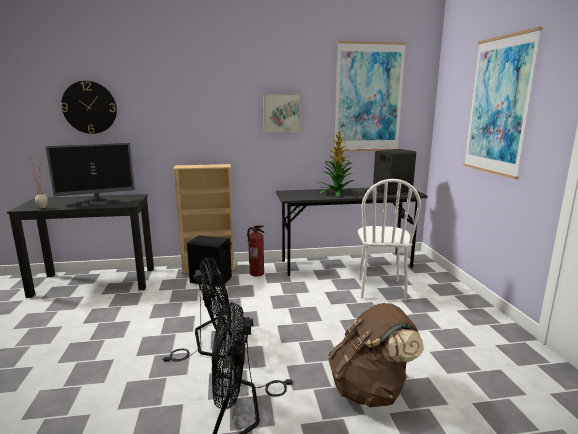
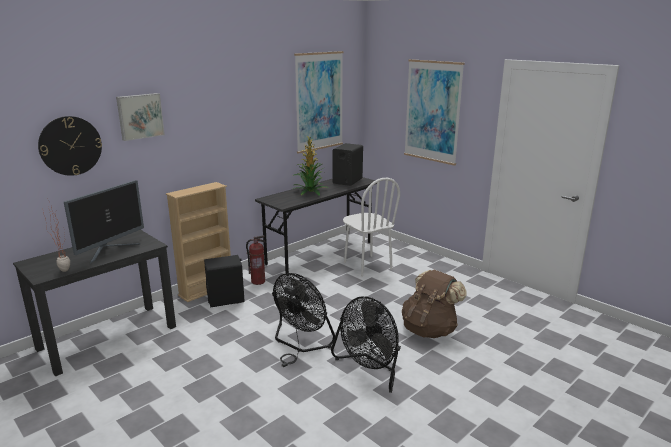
camera: 35 degrees left, 5 degrees up
picture [263,94,301,132] -> picture moved to [116,93,165,141]

